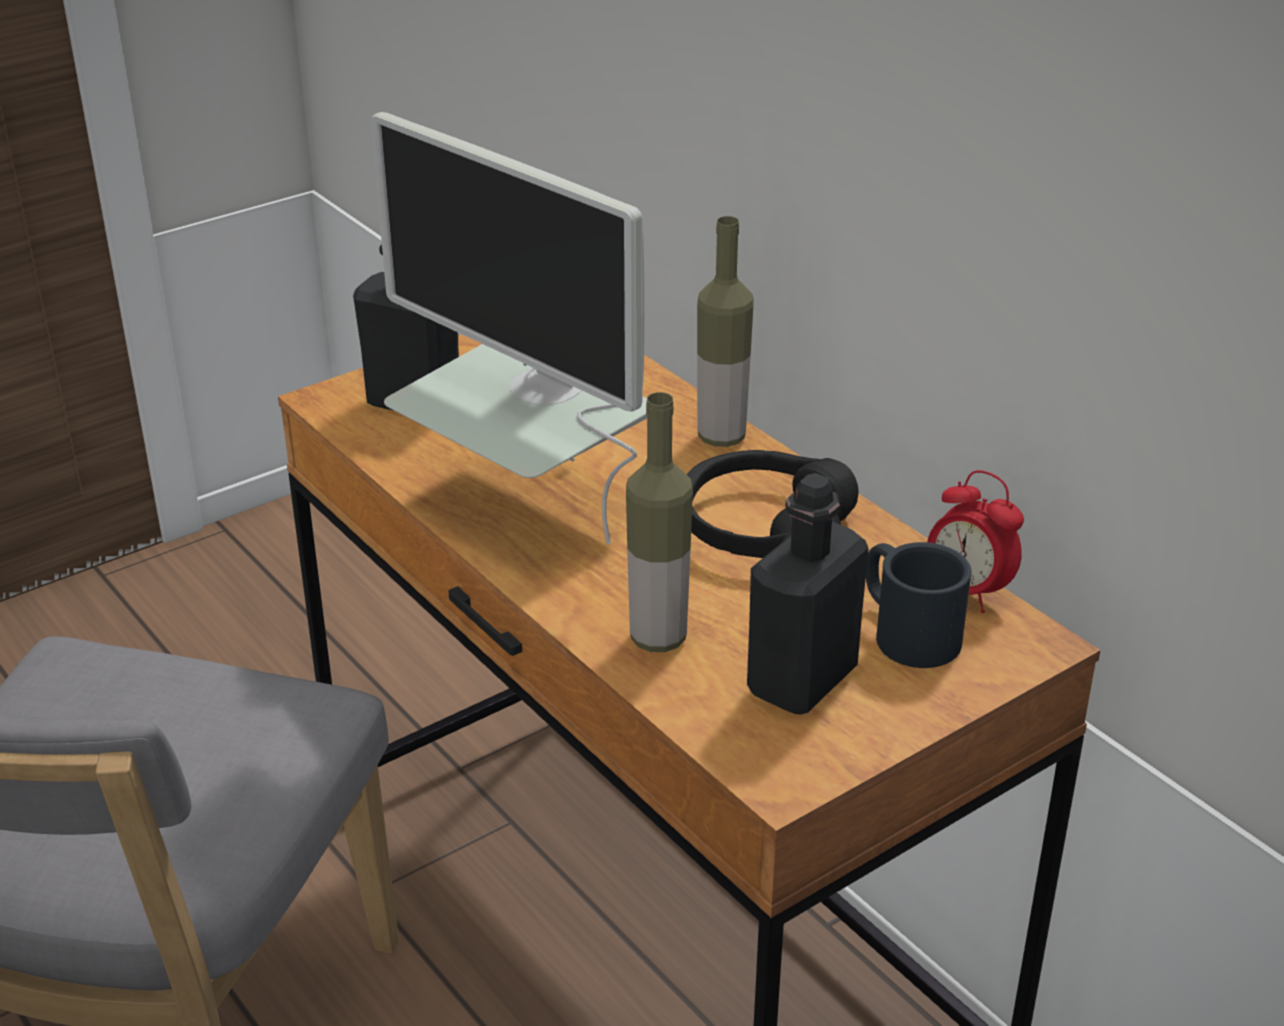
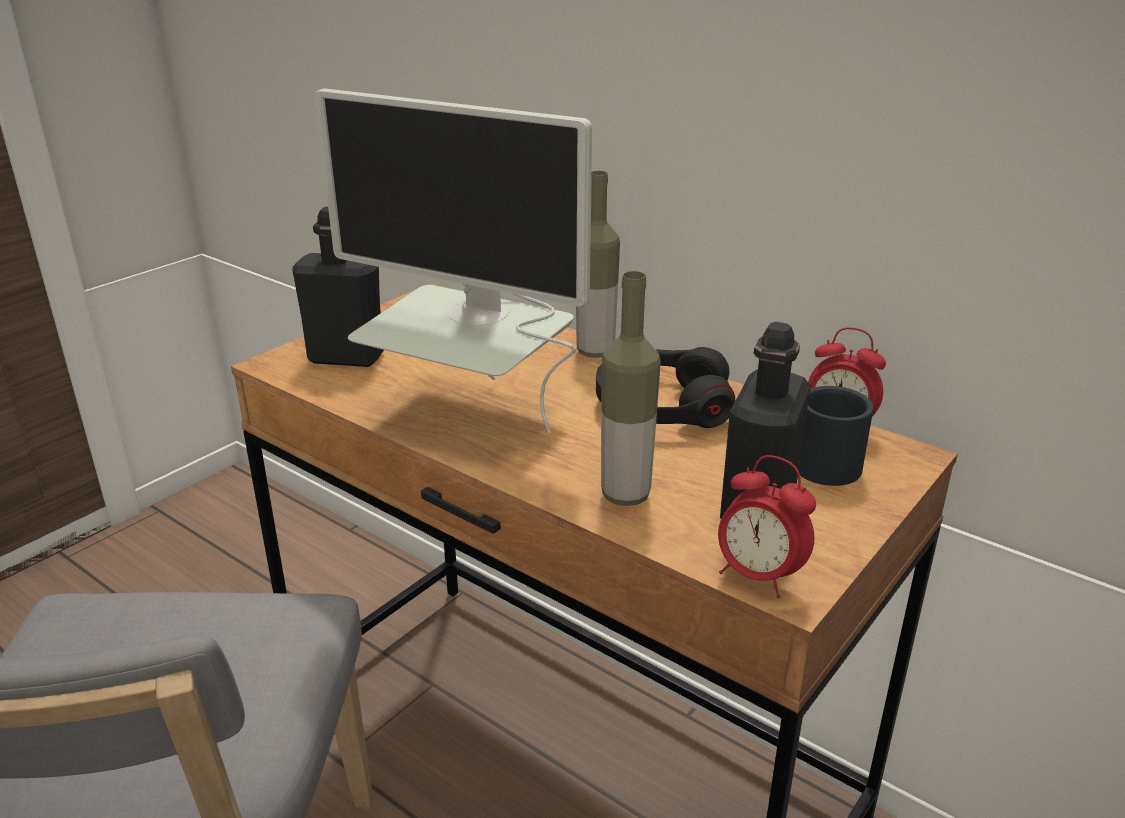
camera: 15 degrees left, 5 degrees down
none -> alarm clock [718,455,816,599]

